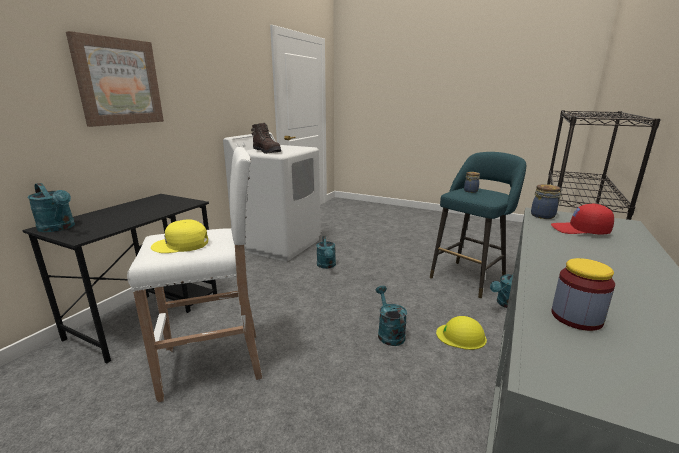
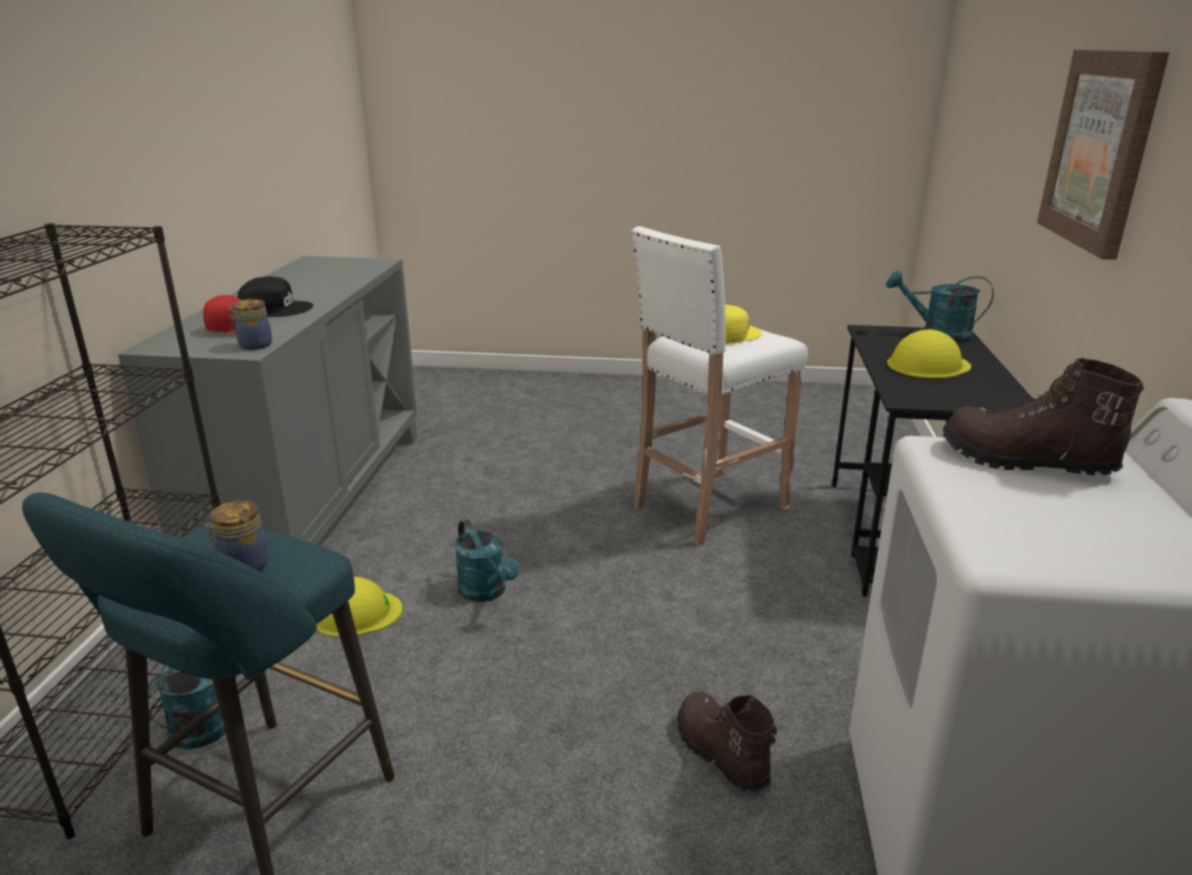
camera: 160 degrees right, 5 degrees up
turquoise watering can [316,236,336,269] -> brown boot [677,692,777,792]
jar [551,258,615,331] -> none
none -> black cap [238,276,313,317]
none -> yellow hard hat [887,329,971,379]

